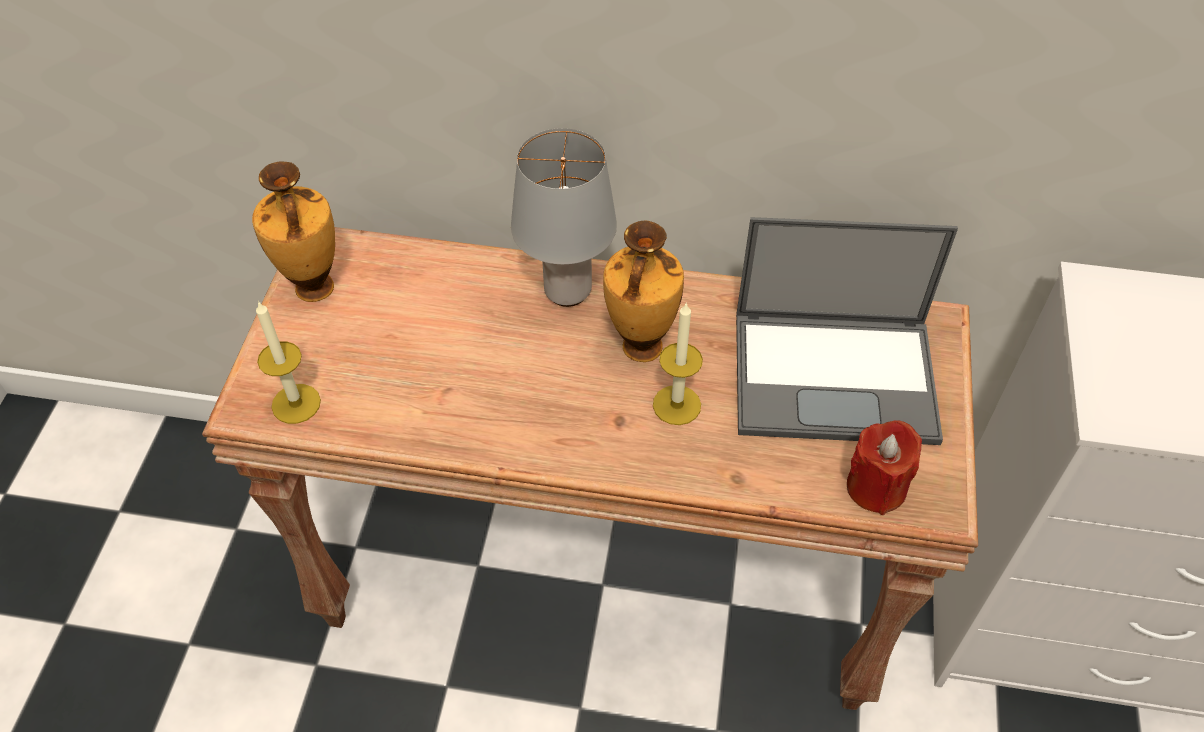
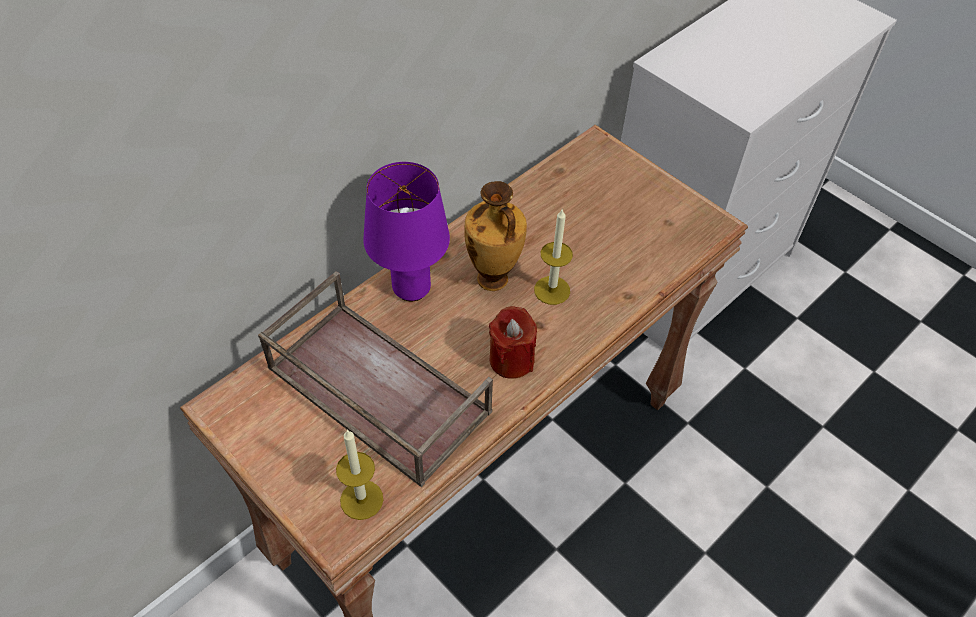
camera: 55 degrees left, 0 degrees up
vase [252,161,335,302] -> none
grey table lamp [511,128,617,307] -> purple table lamp [363,162,450,301]
laptop [736,217,958,445] -> none
red candle [847,420,922,515] -> red candle moved to [489,306,537,379]
none -> brown tray [258,271,493,487]

